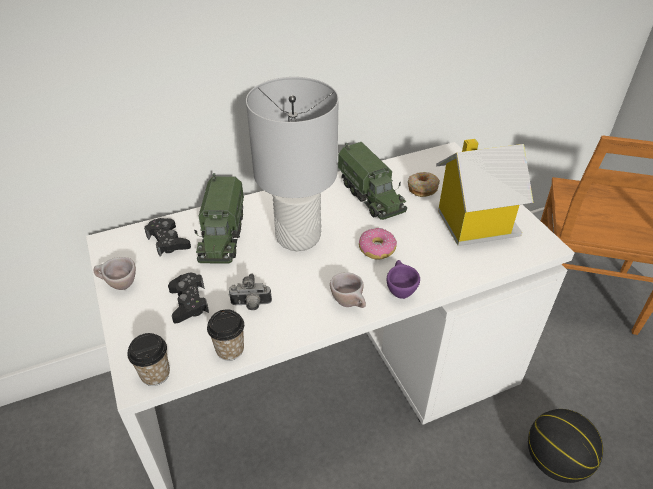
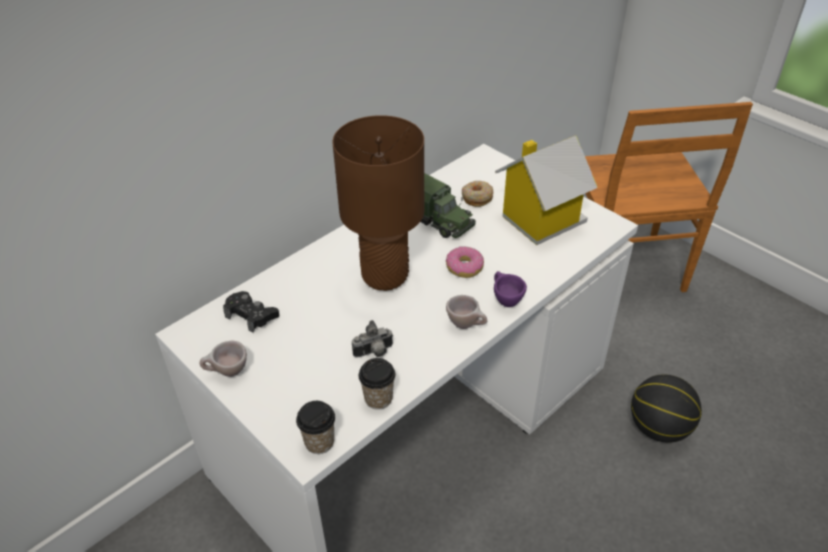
camera: 20 degrees left, 0 degrees up
black game controller [168,273,209,324] -> none
toy truck [194,173,244,264] -> none
grey table lamp [246,77,339,252] -> brown table lamp [333,115,424,291]

